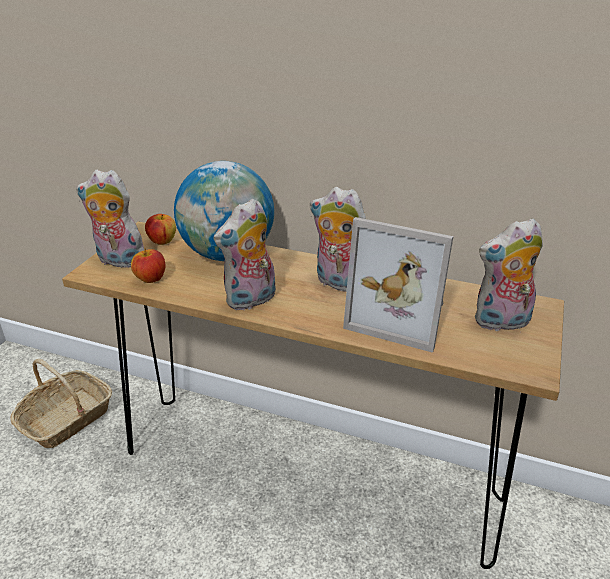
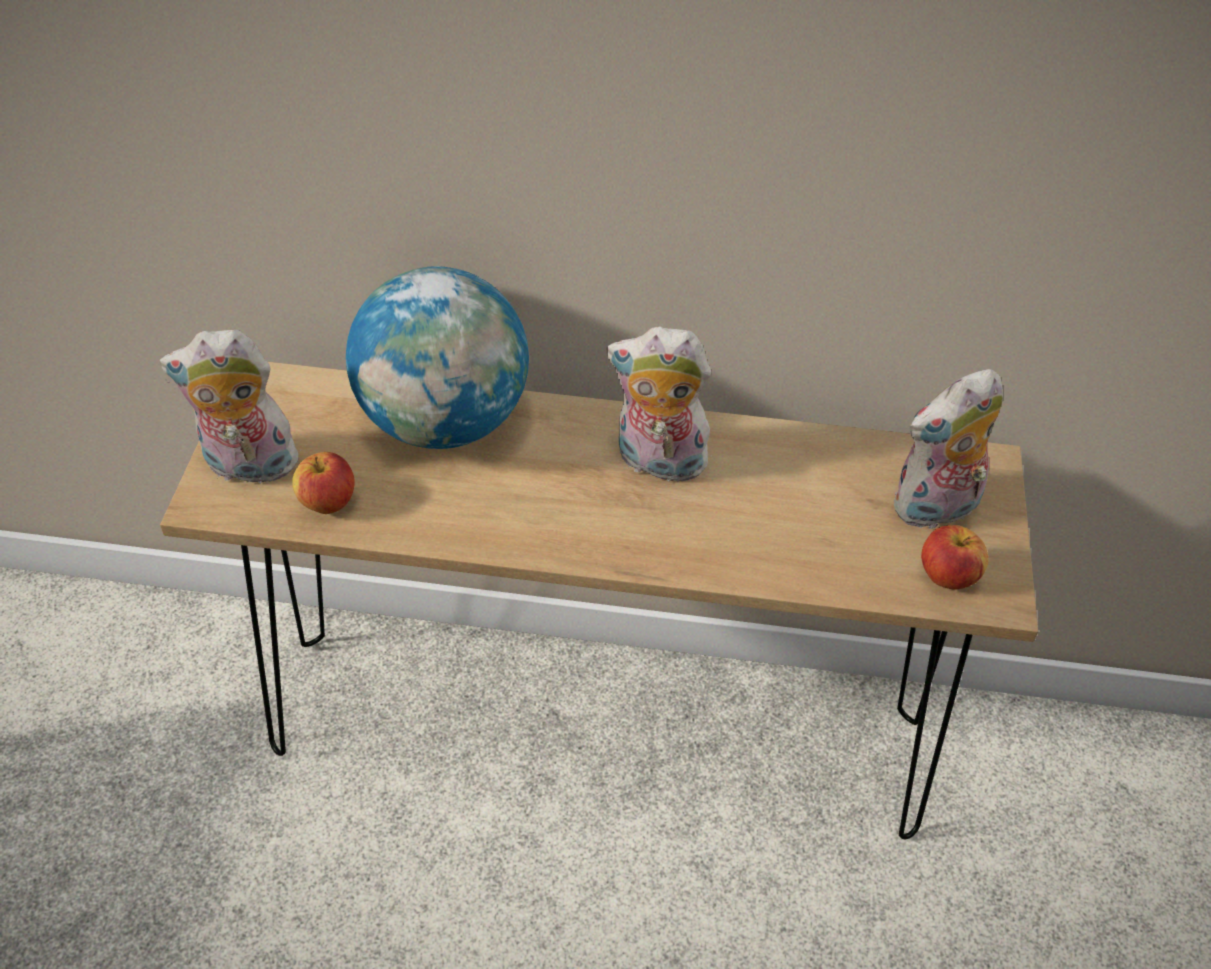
camera: 15 degrees left, 15 degrees up
basket [10,359,112,448] -> none
apple [145,214,176,245] -> apple moved to [921,525,989,590]
plush toy [214,199,276,311] -> none
picture frame [343,217,454,353] -> none

